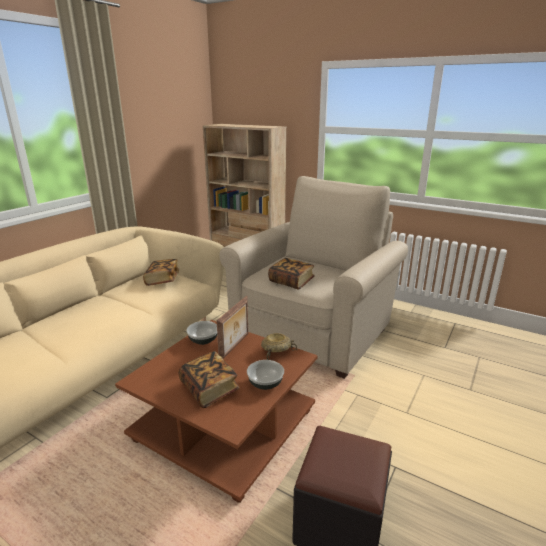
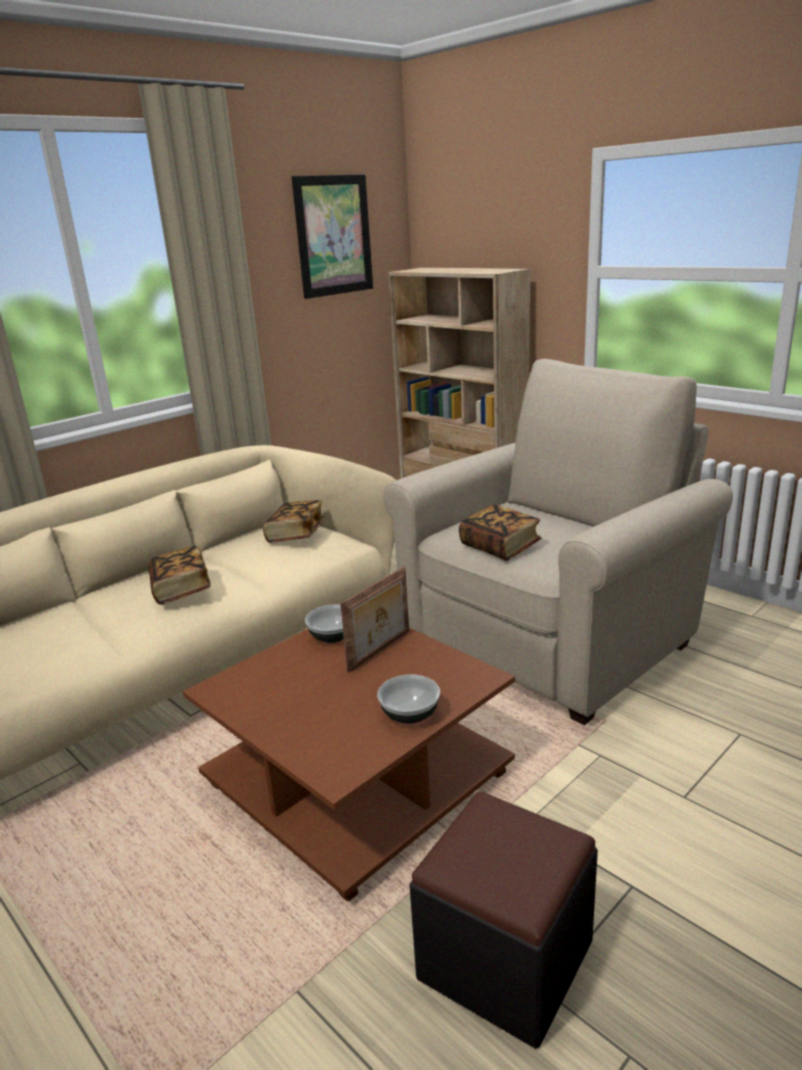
camera: 15 degrees right, 0 degrees up
book [179,351,240,408] -> book moved to [148,546,211,605]
beige bowl [261,333,297,360] -> none
none -> picture [292,174,373,299]

